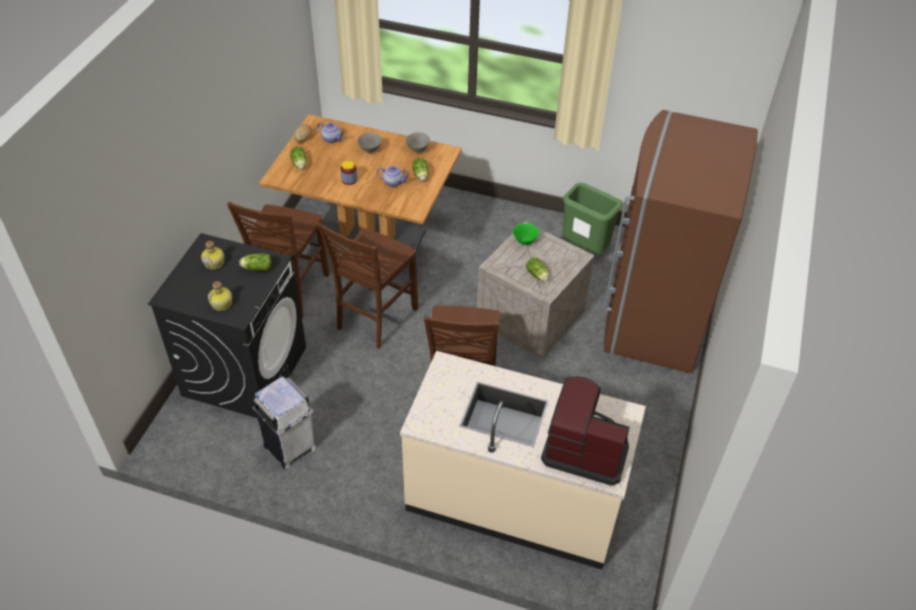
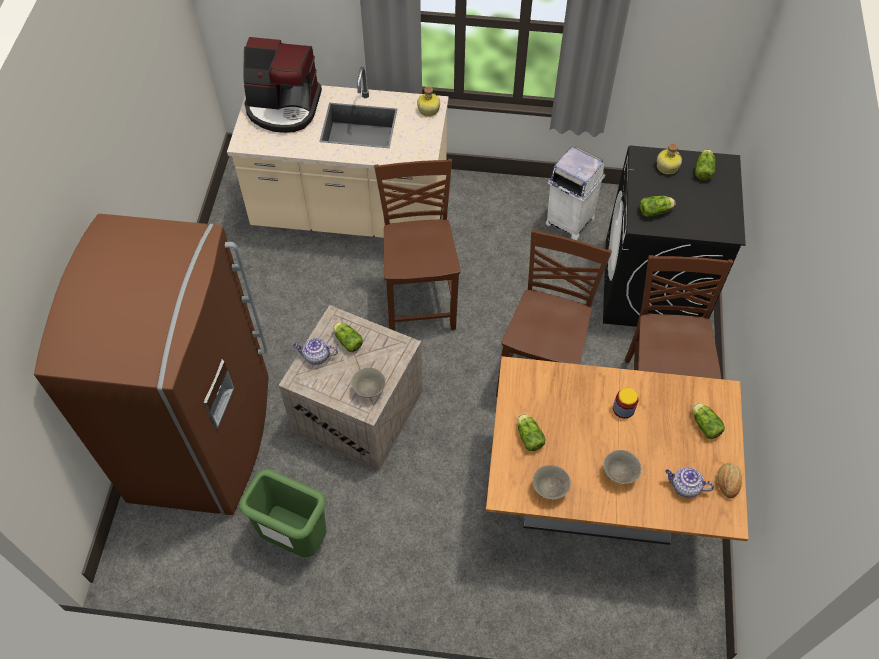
camera: 170 degrees right, 10 degrees up
bottle [201,241,224,269] -> bottle moved to [417,86,440,117]
teapot [377,166,409,187] -> teapot moved to [293,338,338,365]
green bowl [513,223,539,245] -> grey bowl [351,367,386,398]
none -> lettuce [695,150,716,180]

